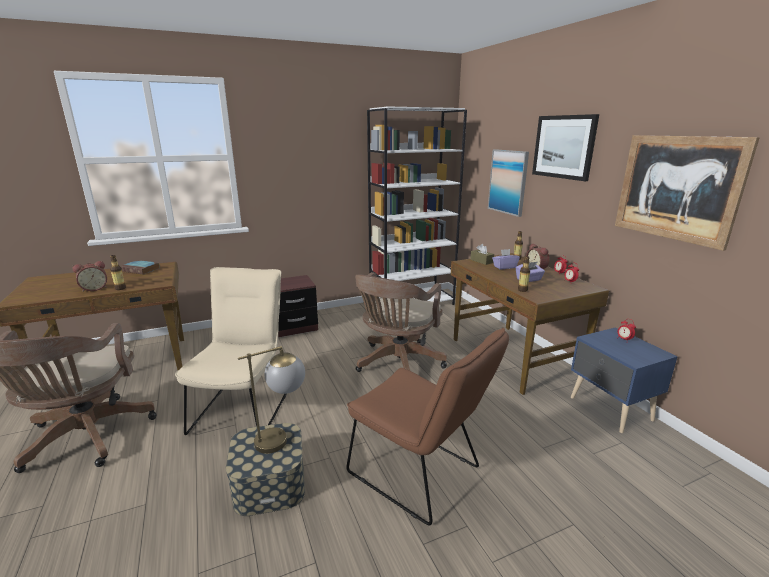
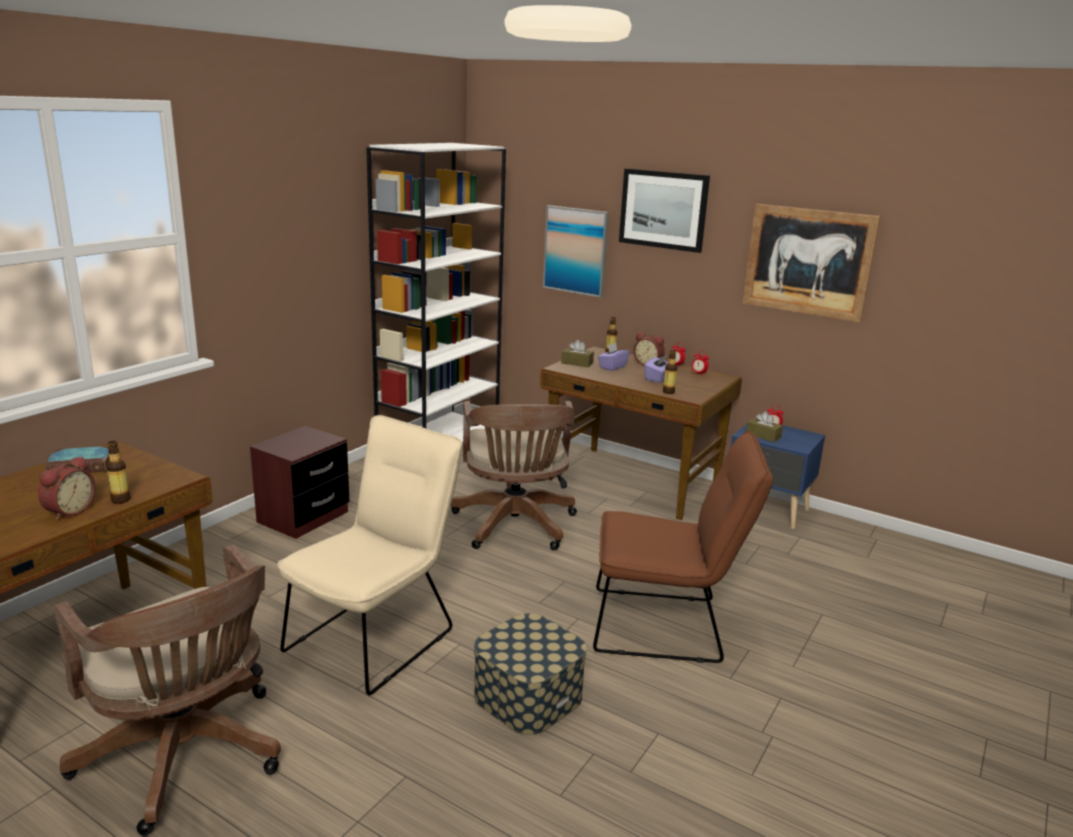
camera: 35 degrees left, 0 degrees up
beige chair [175,267,286,435] -> beige chair turned 60 degrees clockwise [277,415,462,695]
table lamp [238,346,305,454] -> none
none -> brown tissue box [746,411,783,442]

